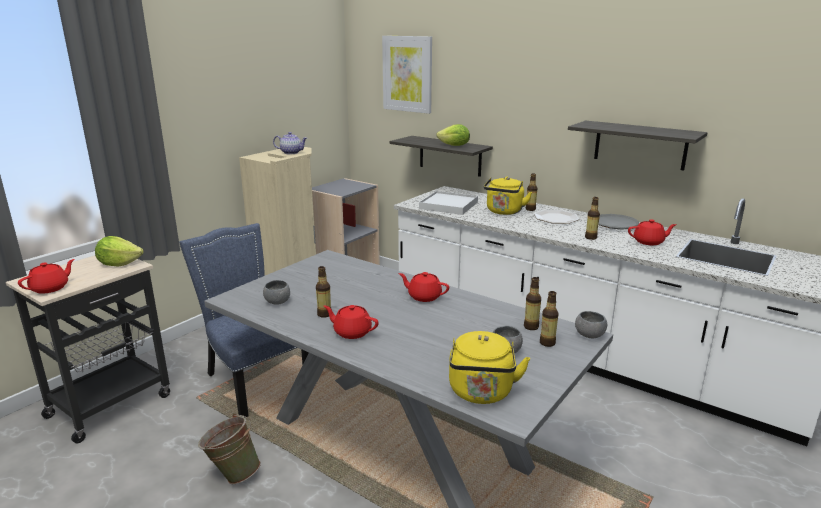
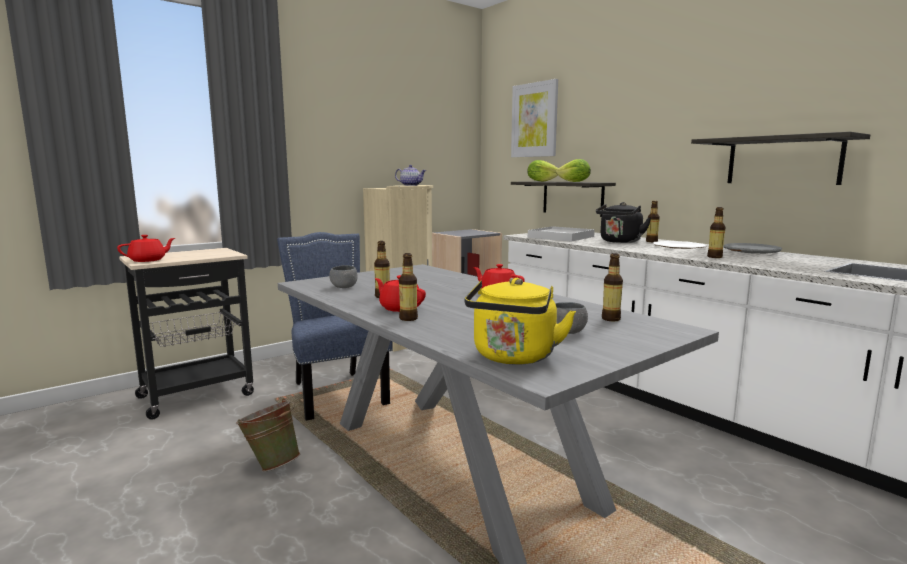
camera: 15 degrees right, 10 degrees down
lettuce [95,236,144,267] -> lettuce moved to [527,160,558,182]
yellow kettle [484,177,532,215] -> black kettle [596,202,651,243]
bottle [540,291,559,347] -> bottle moved to [399,253,418,321]
grey bowl [575,311,607,338] -> none
red teapot [628,219,677,245] -> none

